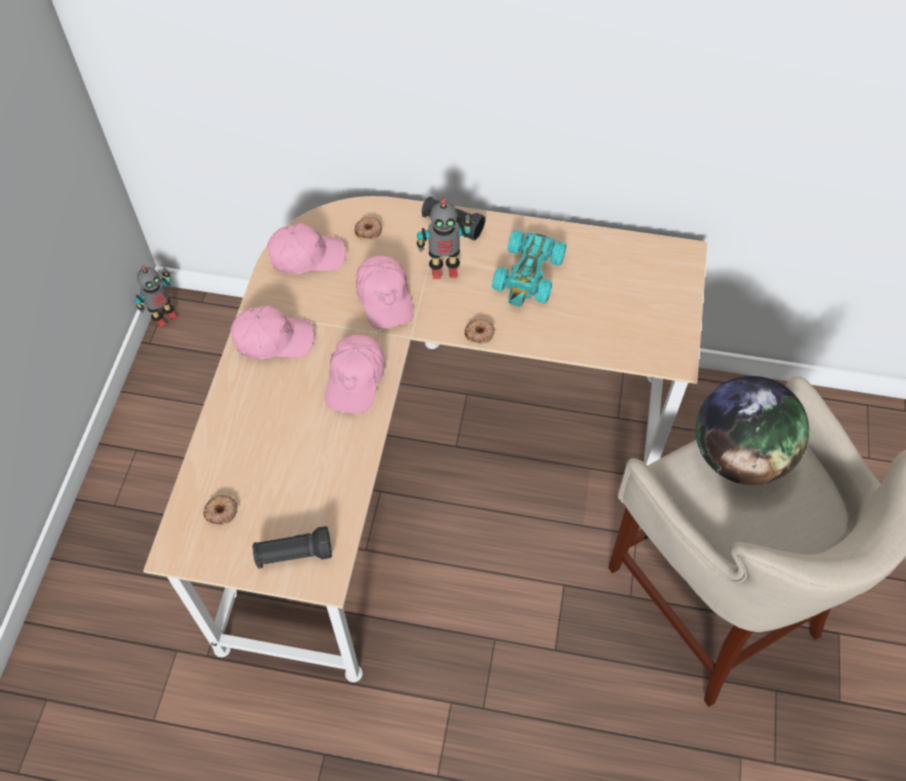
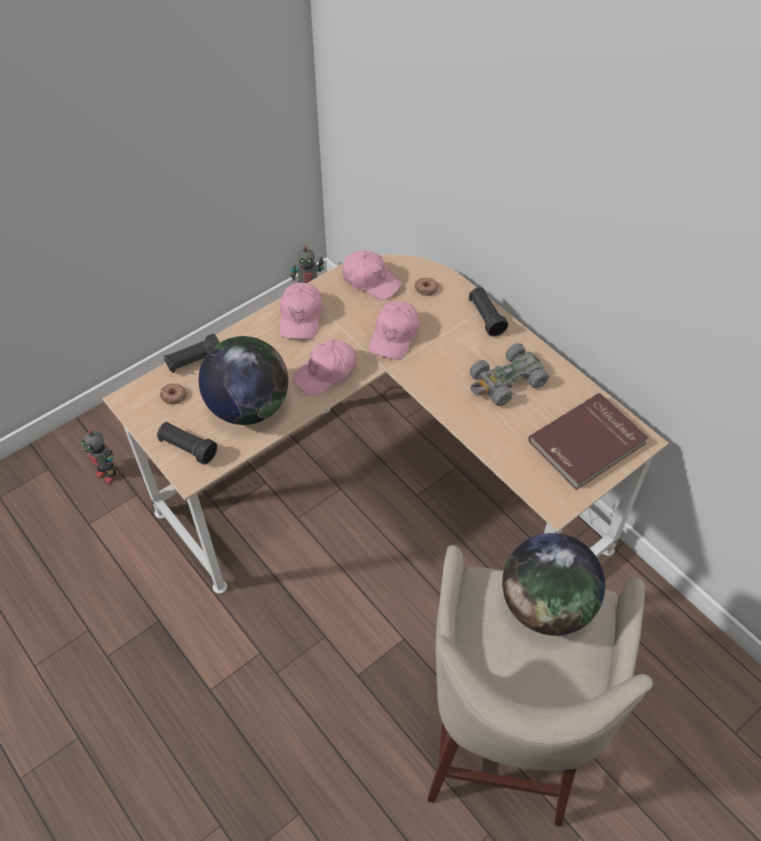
camera: 40 degrees right, 5 degrees down
pink cap [231,306,314,359] -> pink cap turned 60 degrees clockwise [280,283,323,339]
toy robot [417,199,472,279] -> toy robot moved to [81,430,117,484]
donut [464,319,495,344] -> none
turquoise toy car [492,230,567,307] -> grey toy car [470,343,549,406]
none -> black flashlight [164,334,220,373]
none -> globe [199,336,288,425]
none -> red book [529,393,648,490]

